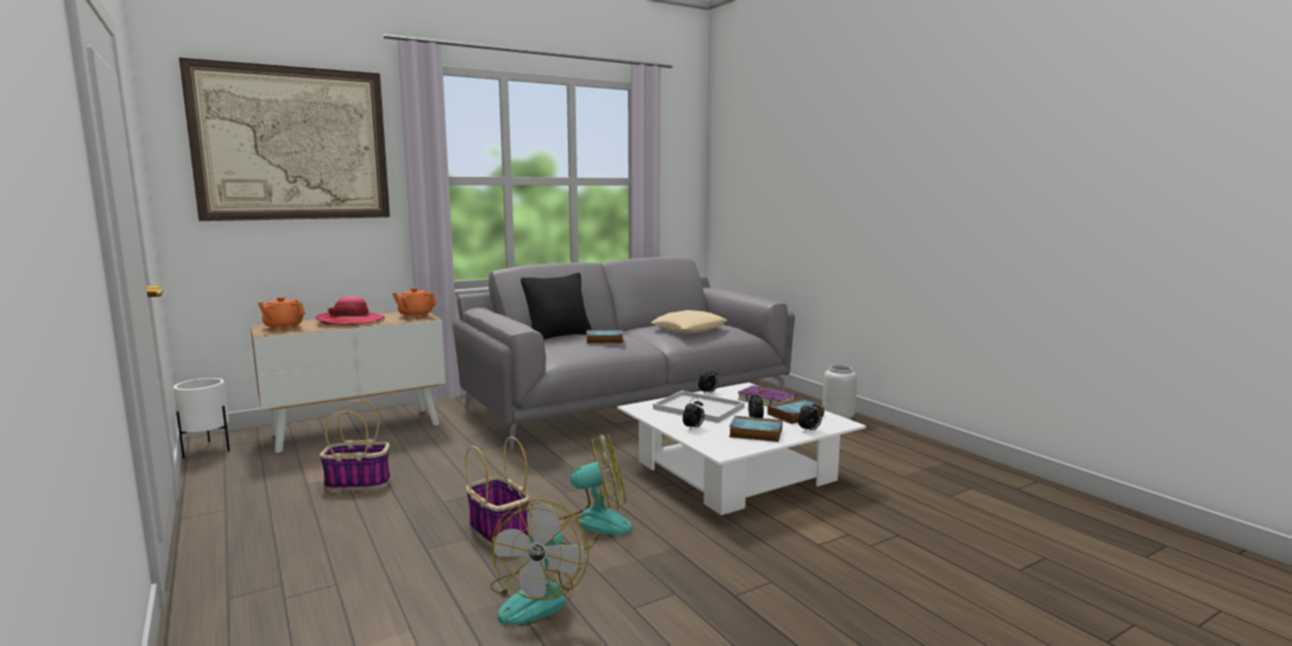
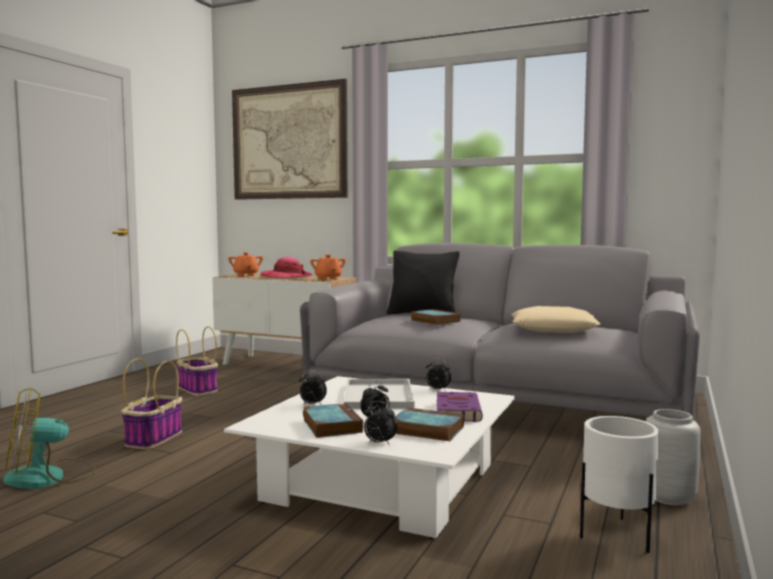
camera: 55 degrees right, 5 degrees down
white planter [173,378,230,458] -> white planter moved to [580,416,659,553]
fan [559,432,632,550] -> none

